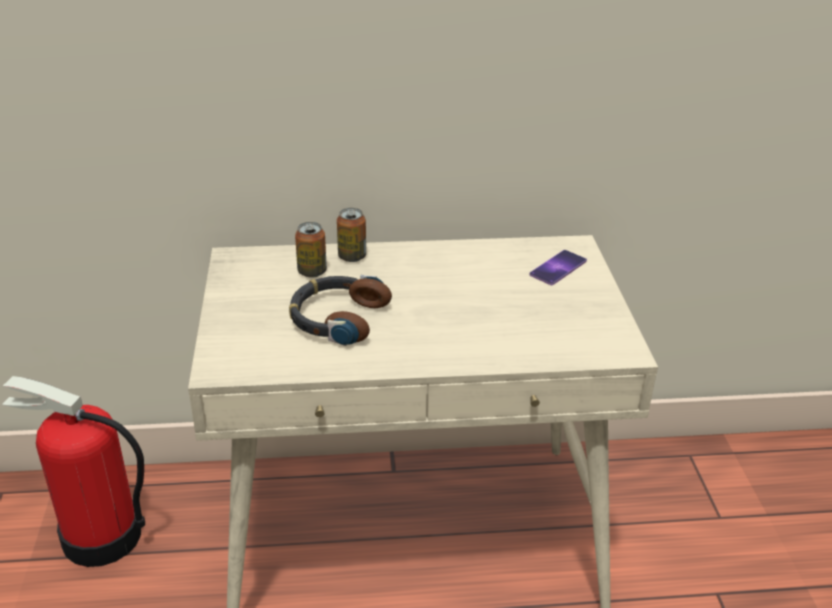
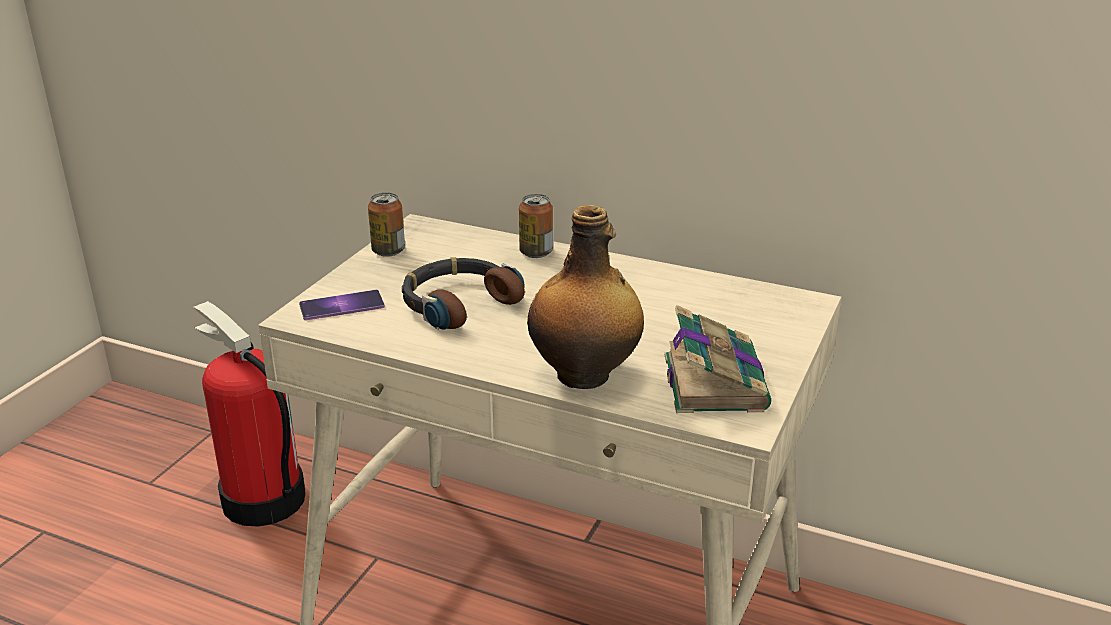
camera: 30 degrees right, 5 degrees down
can [295,222,327,278] -> can moved to [368,193,405,257]
phone [529,250,587,285] -> phone moved to [299,290,385,320]
none -> bottle [527,205,644,389]
none -> book [665,305,771,413]

